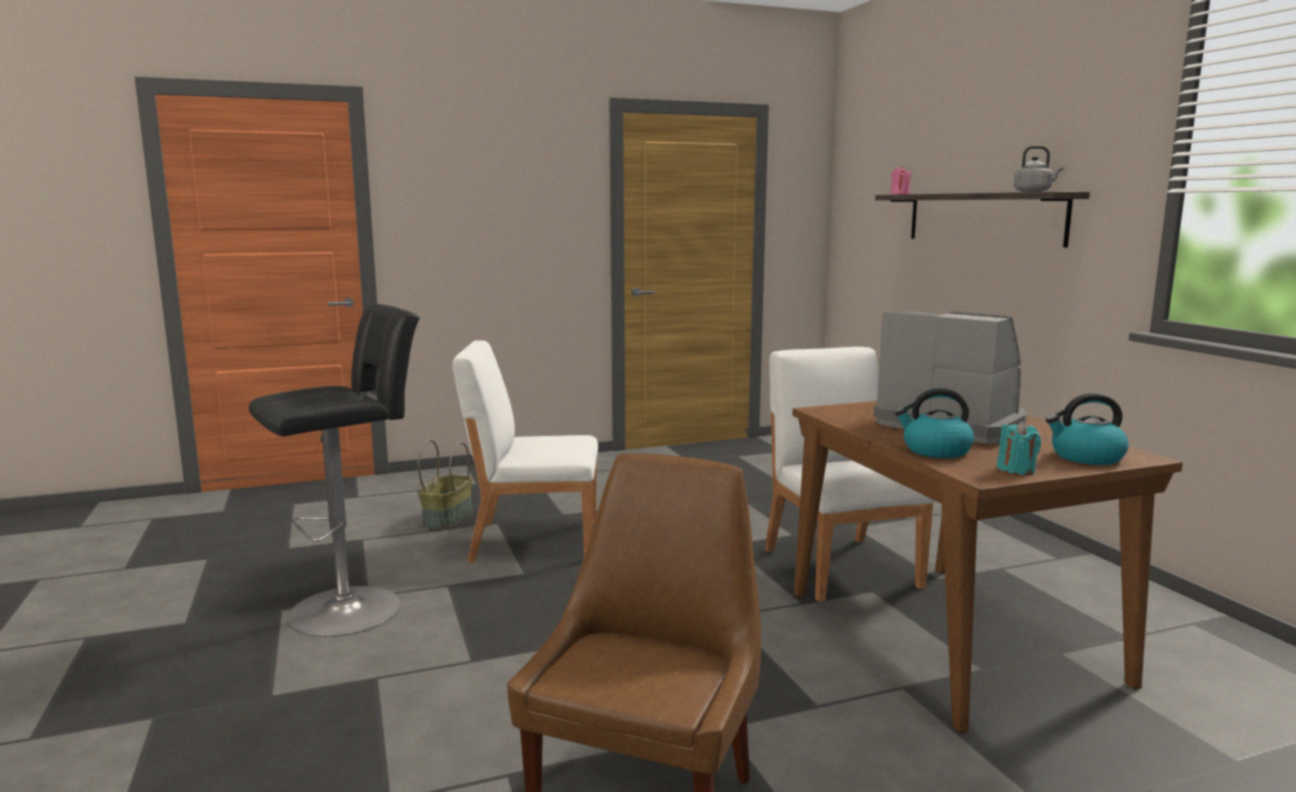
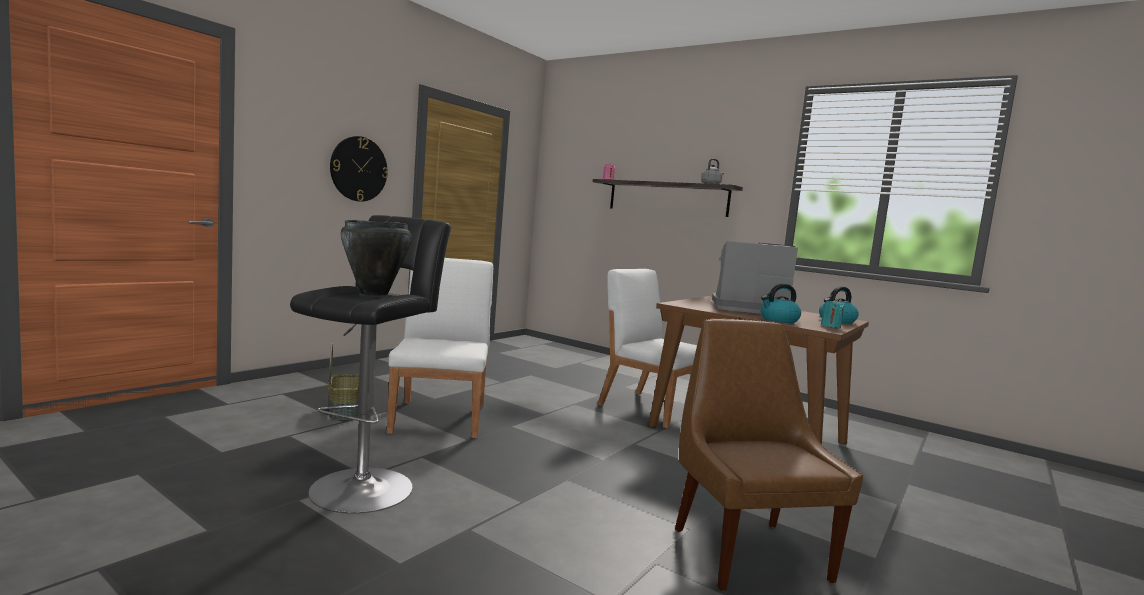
camera: 35 degrees left, 5 degrees down
white chair [453,340,598,562] -> white chair turned 120 degrees clockwise [387,258,493,438]
none -> wall clock [330,136,388,202]
none -> black cooking pot [341,220,412,296]

